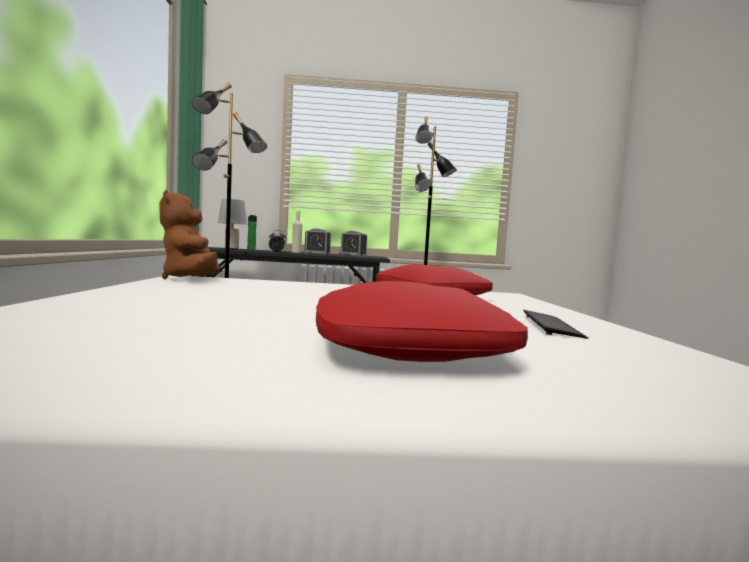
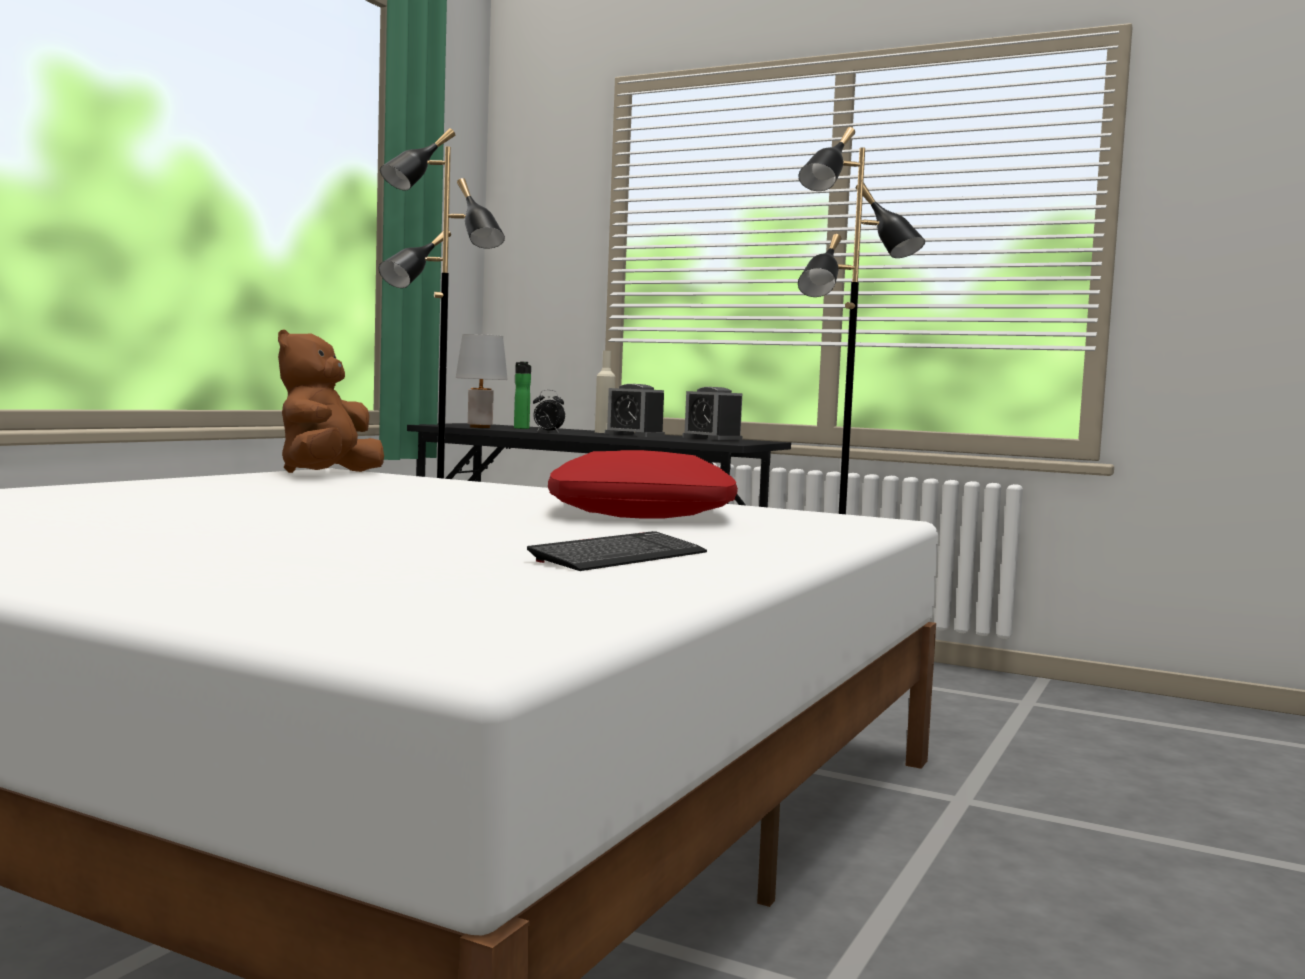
camera: 30 degrees right, 0 degrees up
red pillow [316,281,528,362] -> none

